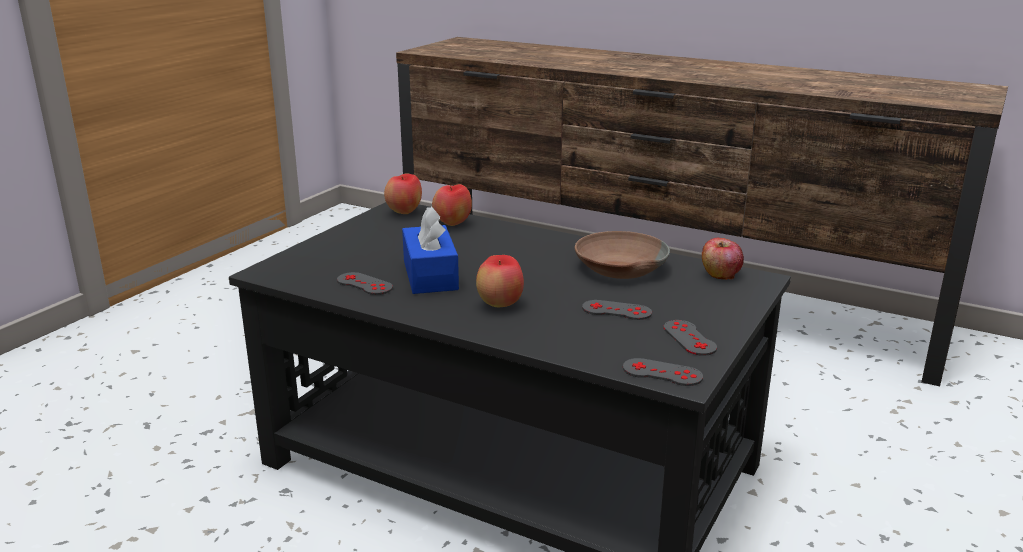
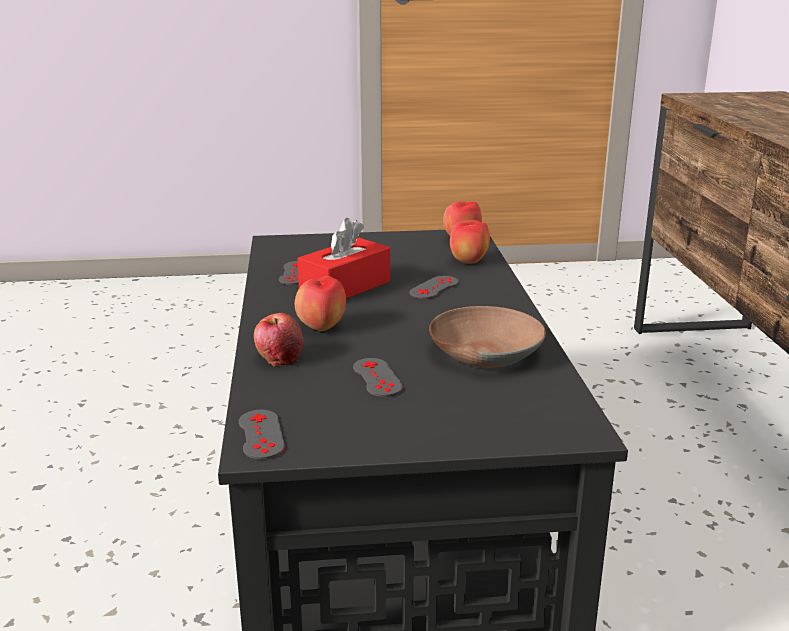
camera: 55 degrees right, 0 degrees up
blue tissue box [402,206,459,294] -> red tissue box [297,218,390,299]
grey game controller [664,320,717,356] -> grey game controller moved to [409,276,459,299]
apple [702,237,744,280] -> apple moved to [254,313,303,366]

